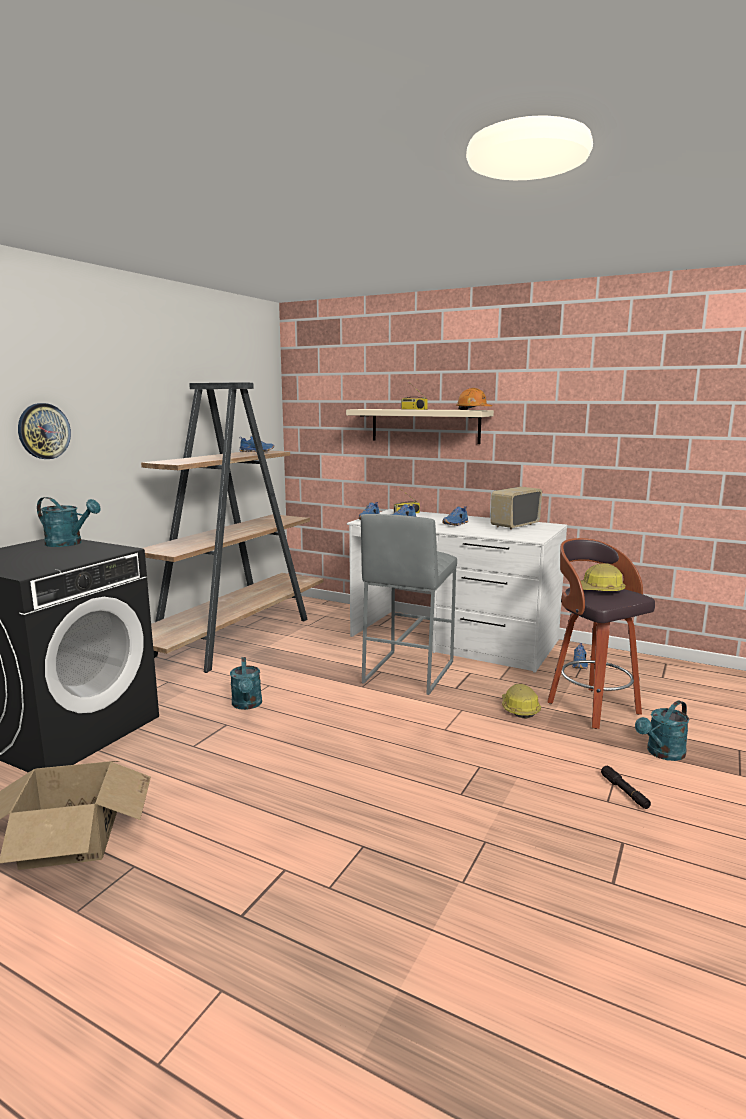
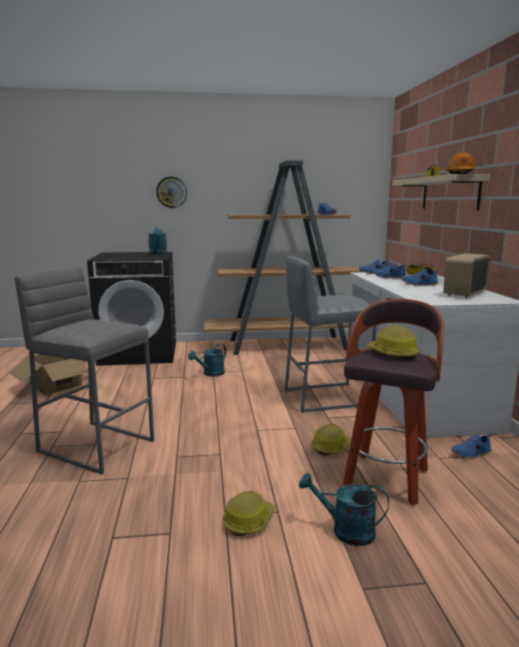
camera: 55 degrees right, 0 degrees up
radio [491,487,542,530] -> radio turned 60 degrees counterclockwise [443,253,491,298]
black flashlight [601,766,651,809] -> hard hat [223,491,275,536]
none -> grey stool [15,267,154,474]

